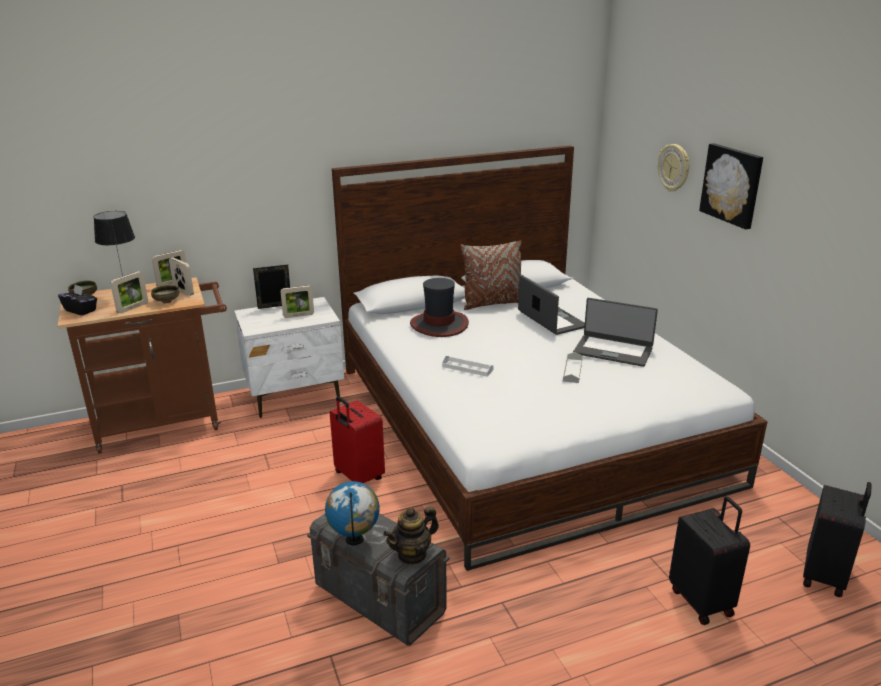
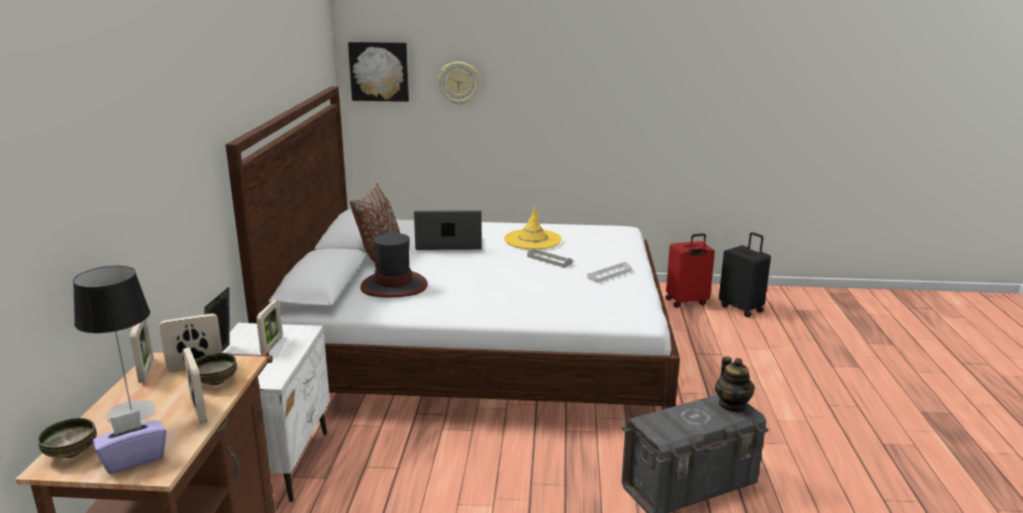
camera: 65 degrees left, 5 degrees down
black tissue box [58,284,97,316] -> purple tissue box [93,411,166,474]
globe [325,481,380,545] -> none
red suitcase [330,396,385,483] -> red suitcase moved to [666,233,715,308]
white tray [442,356,494,377] -> white tray moved to [587,262,631,283]
laptop [573,298,658,367] -> yellow hat [504,206,562,249]
black suitcase [669,496,750,625] -> none
picture [699,143,763,229] -> picture moved to [348,42,409,102]

